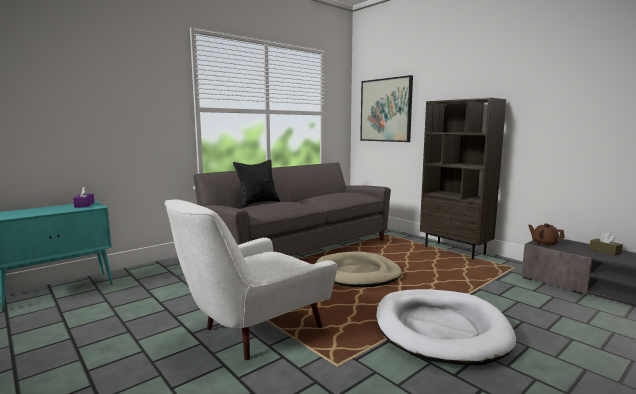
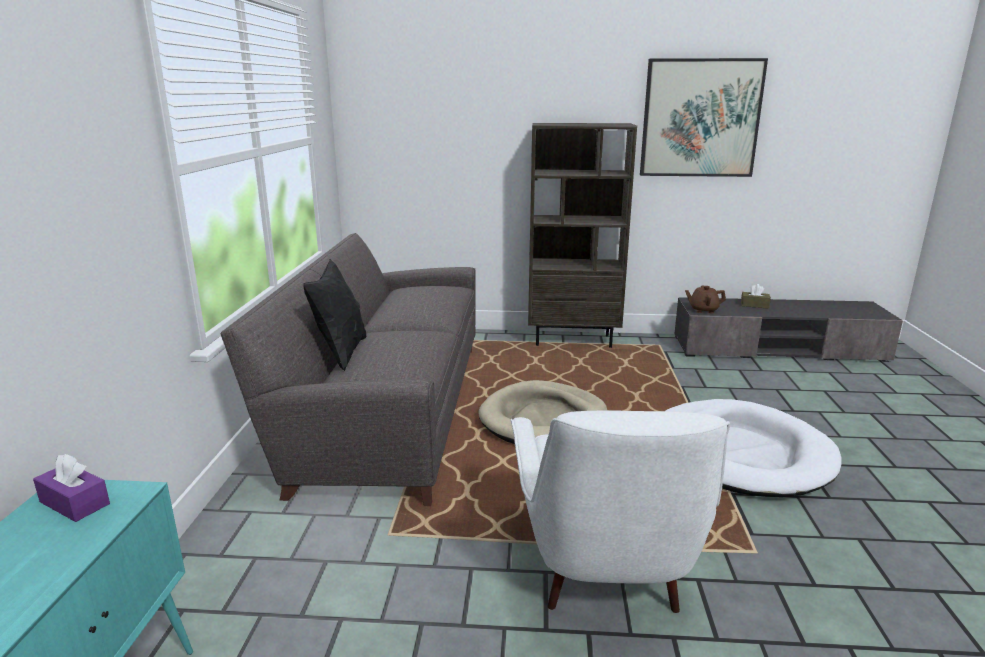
camera: 45 degrees left, 10 degrees up
picture [360,75,413,142] -> picture moved to [640,58,768,177]

